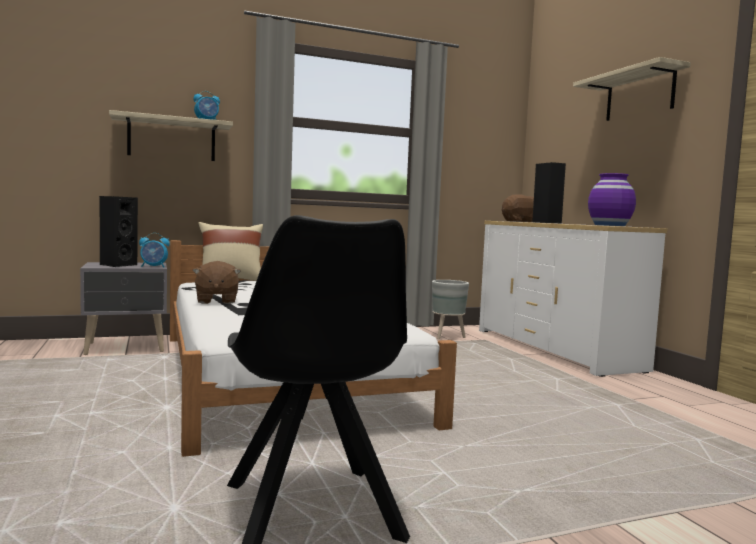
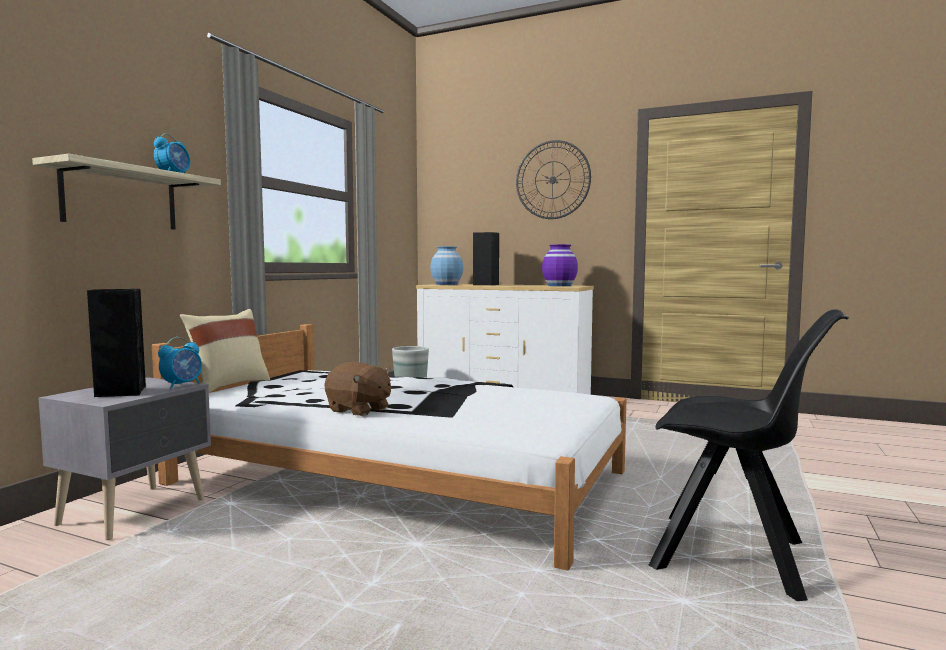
camera: 45 degrees left, 0 degrees up
brown plush toy [502,194,534,222] -> blue vase [430,246,463,285]
shelf [573,57,691,121] -> wall clock [516,140,591,219]

